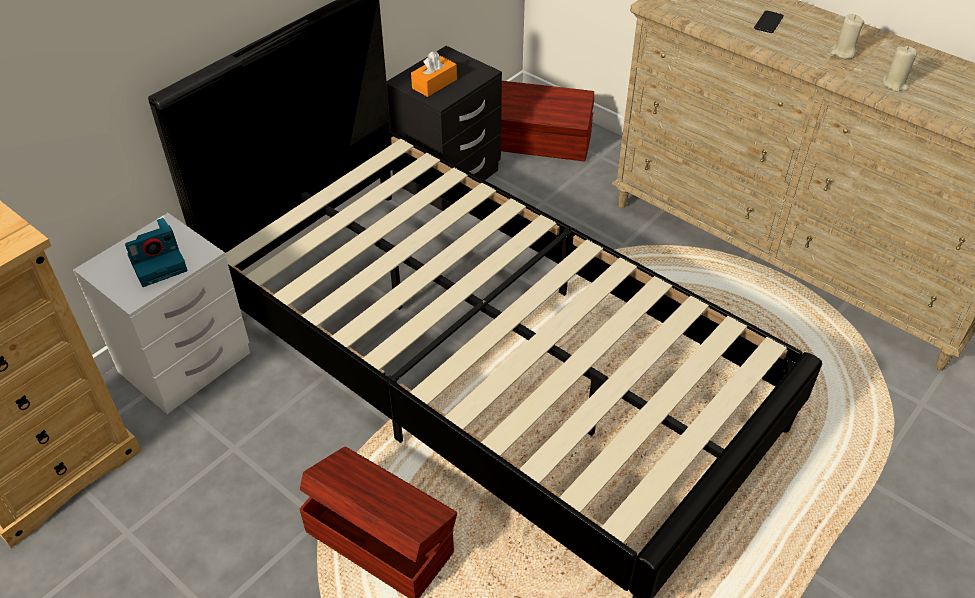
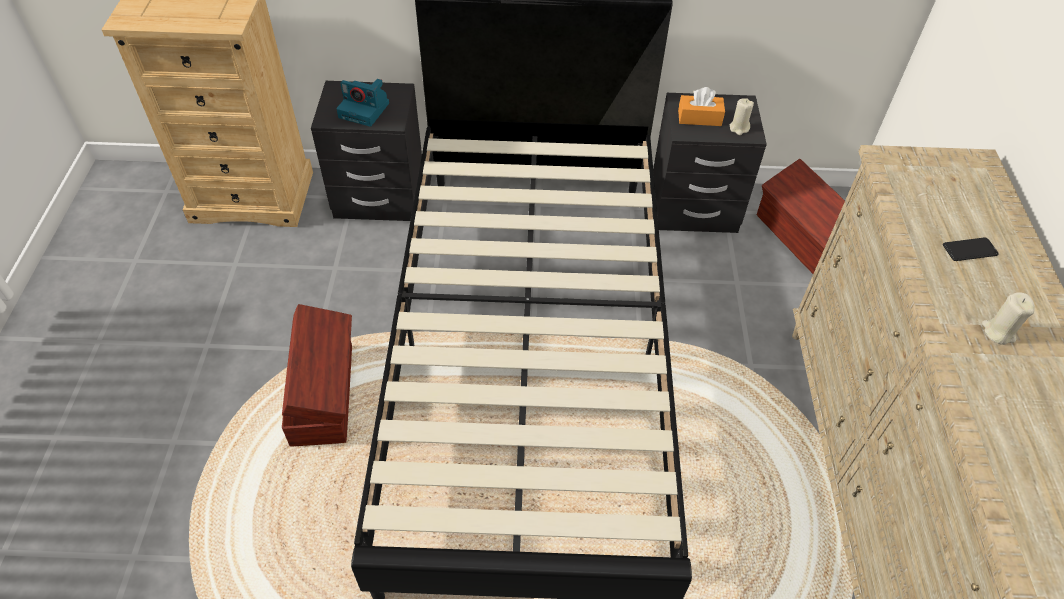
camera: 50 degrees right, 5 degrees up
white nightstand [73,213,250,414] -> black nightstand [311,81,422,221]
beige candle [883,46,917,91] -> beige candle moved to [730,98,754,135]

